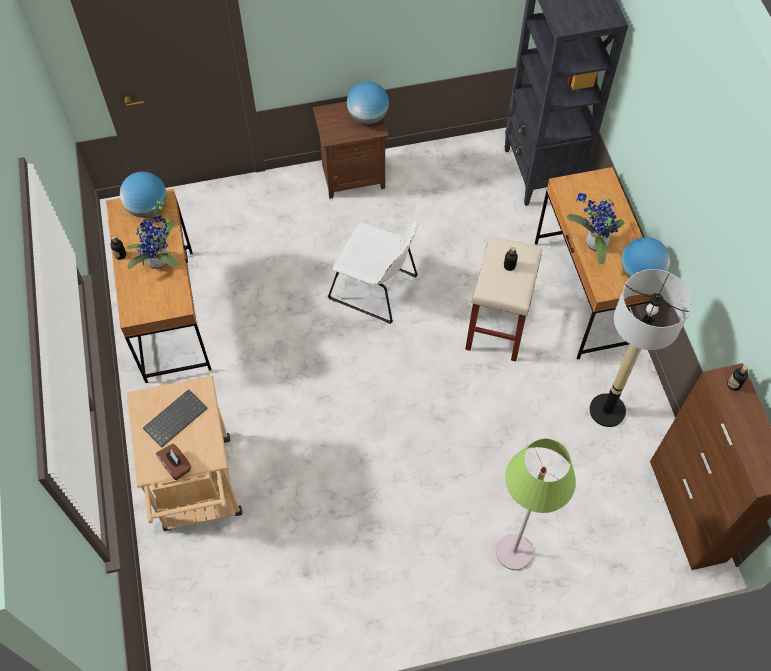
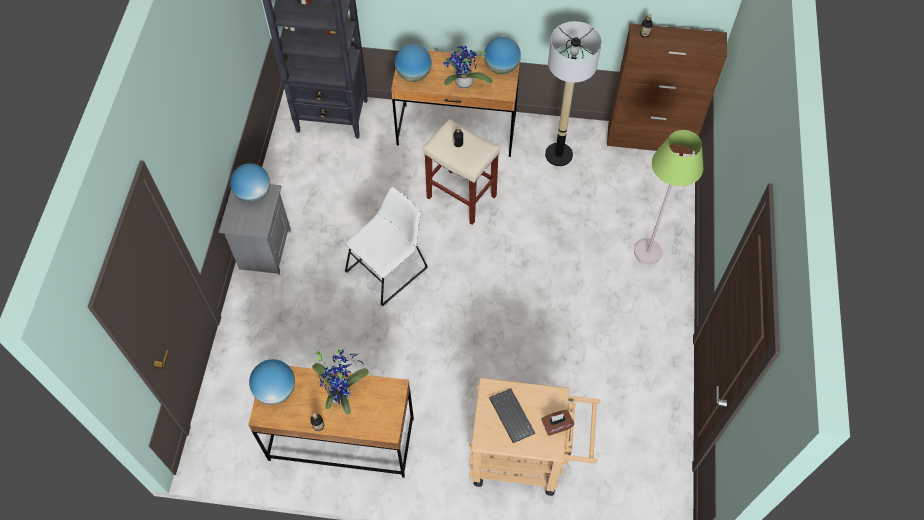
camera: 70 degrees left, 0 degrees up
brown nightstand [313,101,389,199] -> grey nightstand [219,184,291,275]
none -> globe [395,44,432,82]

